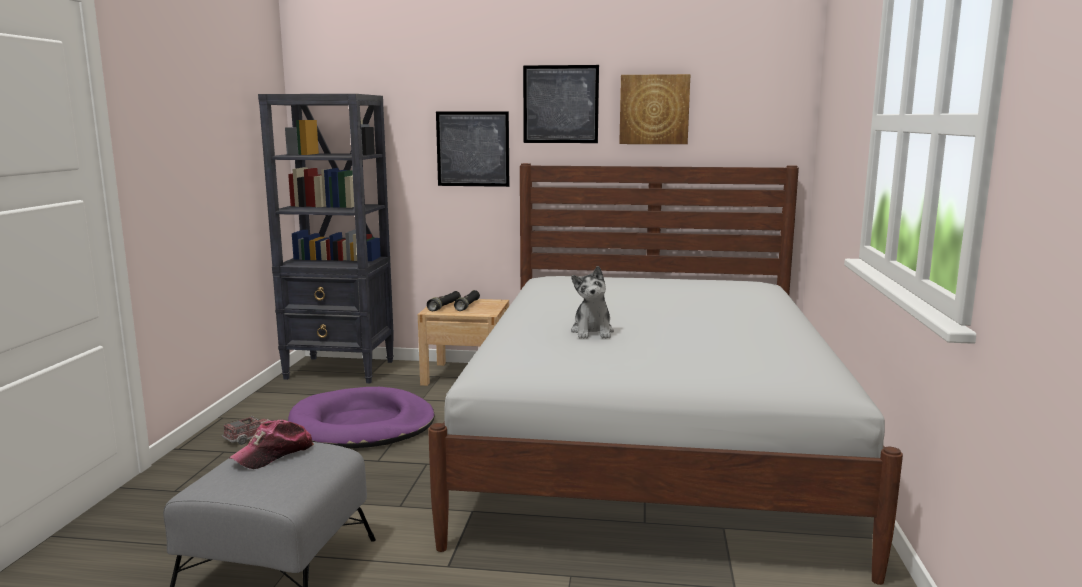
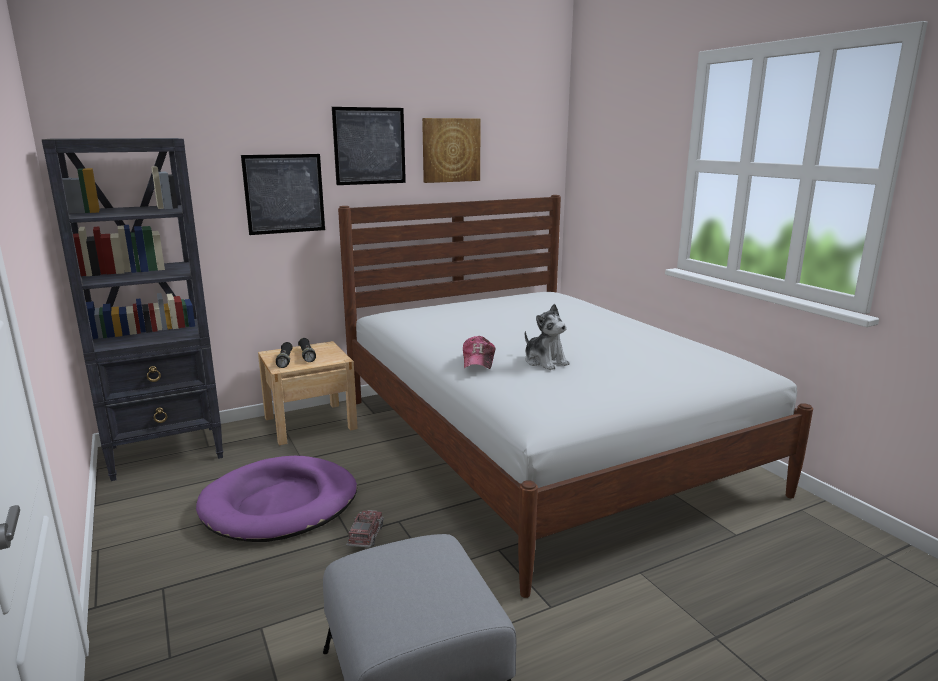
camera: 35 degrees left, 5 degrees up
toy truck [222,416,271,445] -> toy truck moved to [346,510,384,548]
cap [229,420,314,469] -> cap moved to [463,336,495,369]

